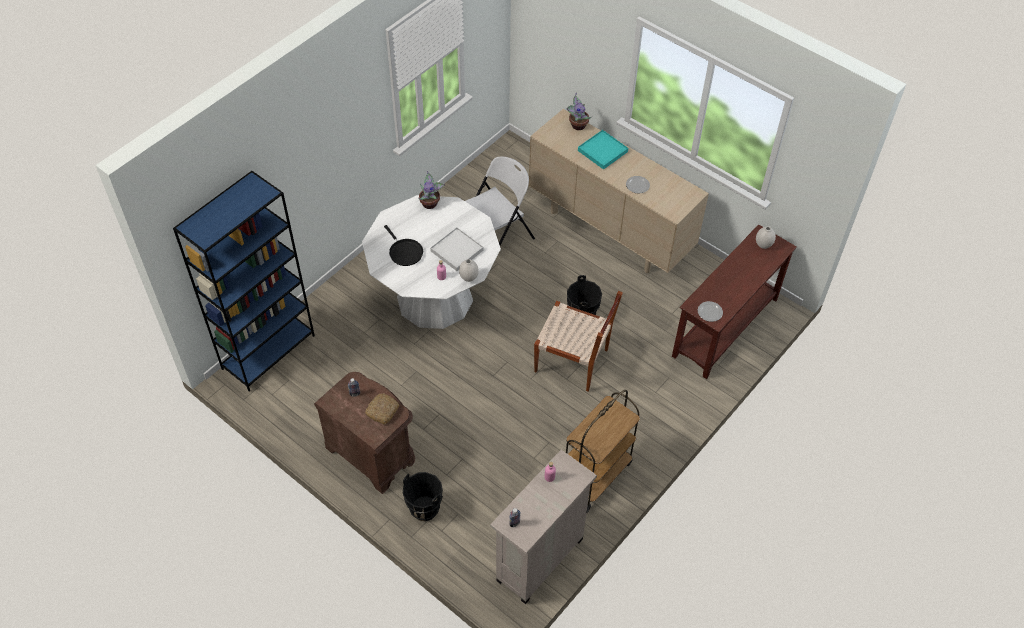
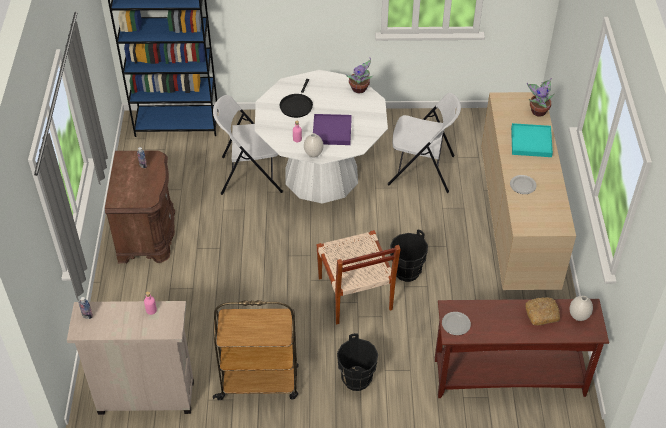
camera: 50 degrees right, 5 degrees down
bread [365,393,399,425] -> bread moved to [525,297,560,326]
black bucket [403,472,443,521] -> black bucket moved to [337,333,378,391]
white tray [430,227,484,271] -> purple tray [313,114,352,145]
none -> white chair [213,95,283,195]

